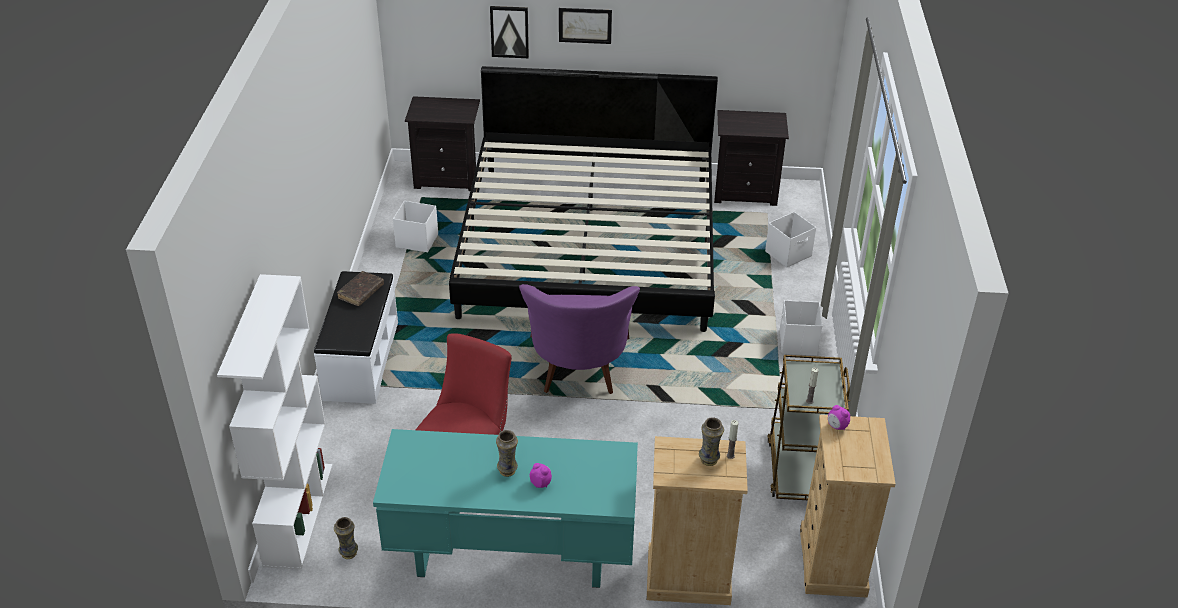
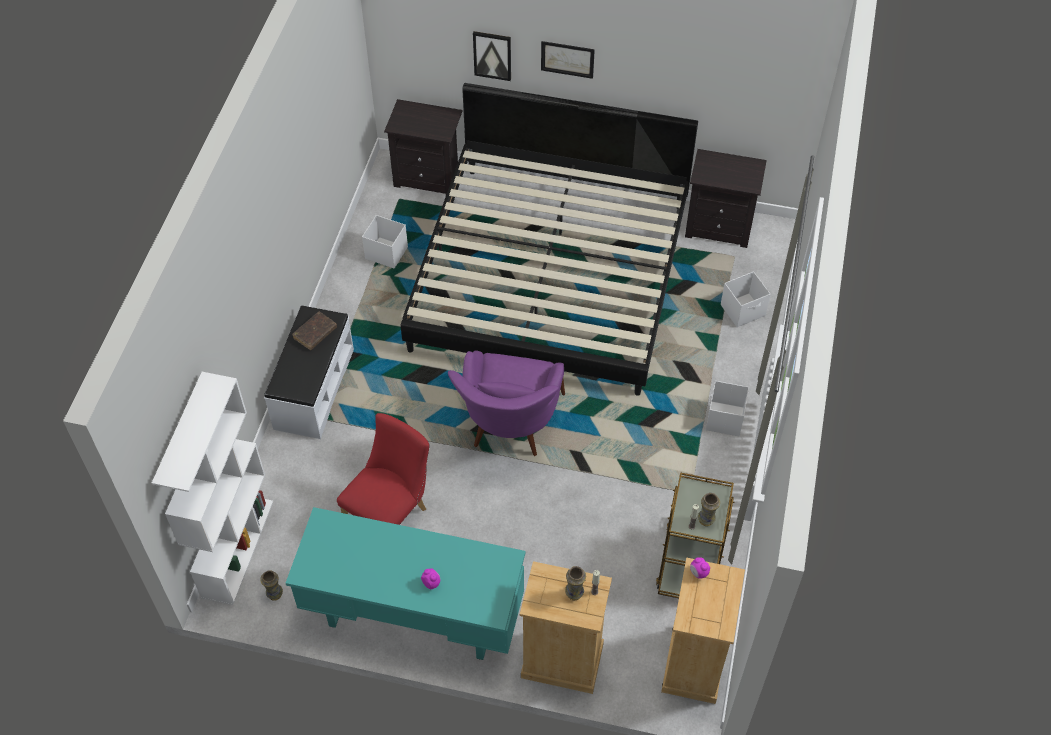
camera: 10 degrees right, 15 degrees up
vase [496,430,518,477] -> vase moved to [698,493,720,526]

